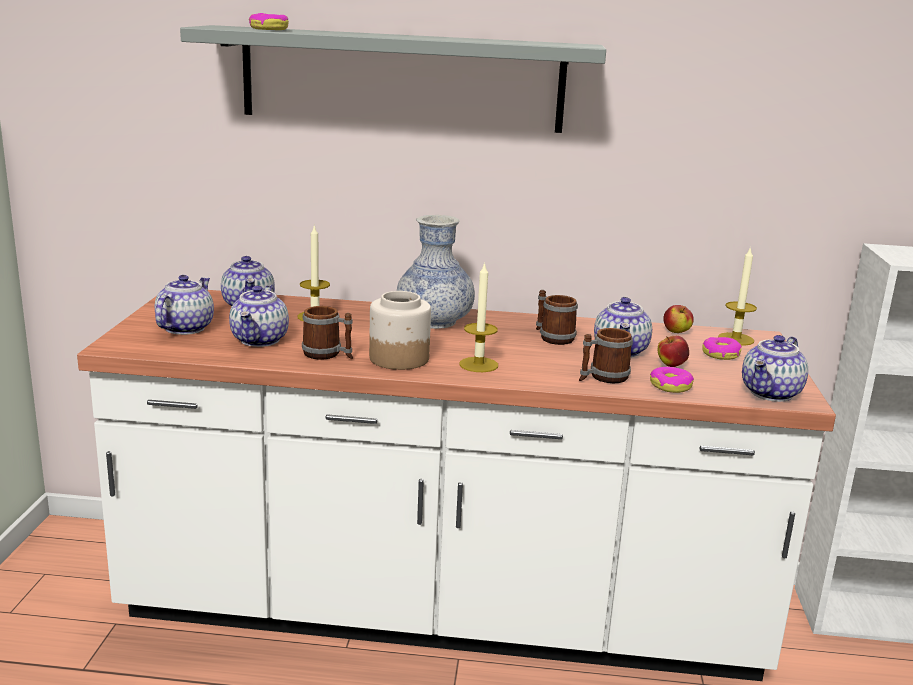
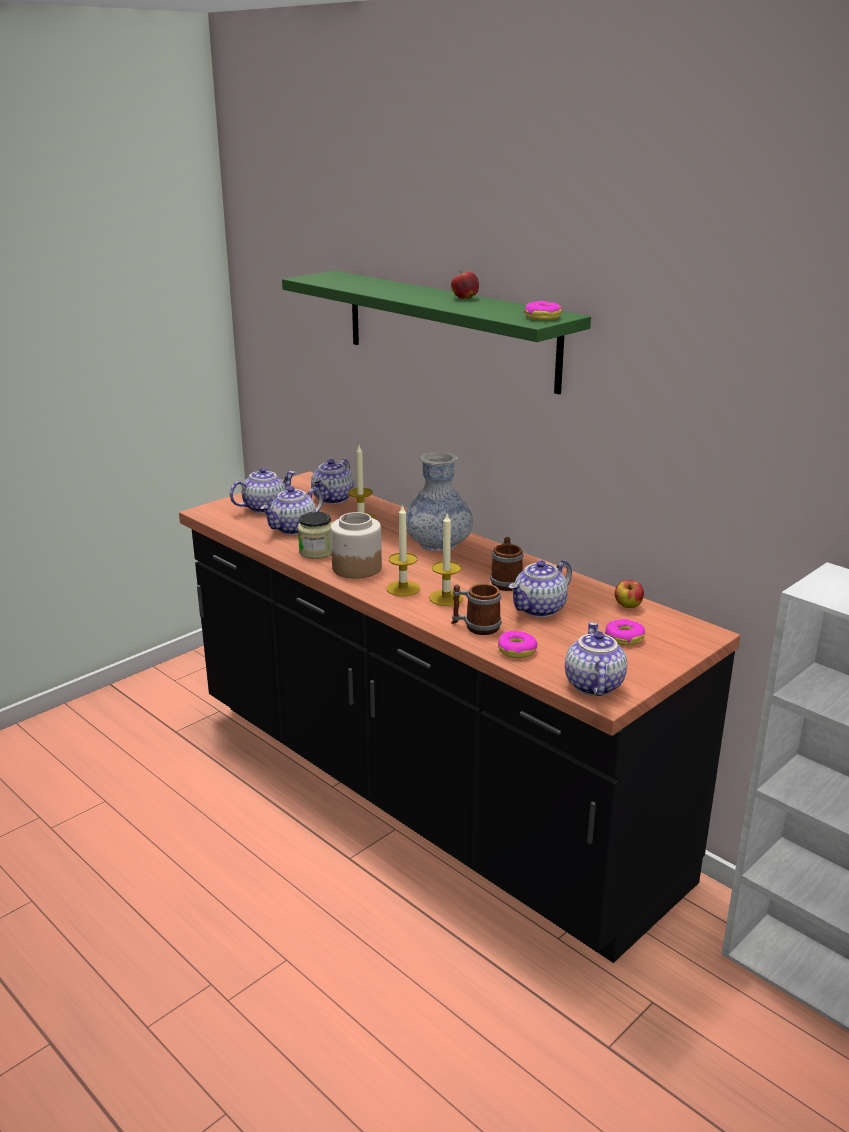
camera: 40 degrees right, 5 degrees up
white counter [77,290,836,681] -> black counter [179,471,740,963]
grey shelf [180,25,606,133] -> green shelf [282,271,591,394]
donut [249,13,289,30] -> donut moved to [524,301,563,321]
mug [302,306,353,360] -> jar [298,512,332,559]
apple [658,336,689,367] -> apple moved to [451,270,479,299]
candle [718,246,757,346] -> candle moved to [429,514,463,606]
teapot [742,335,808,402] -> teapot turned 105 degrees clockwise [565,622,627,696]

